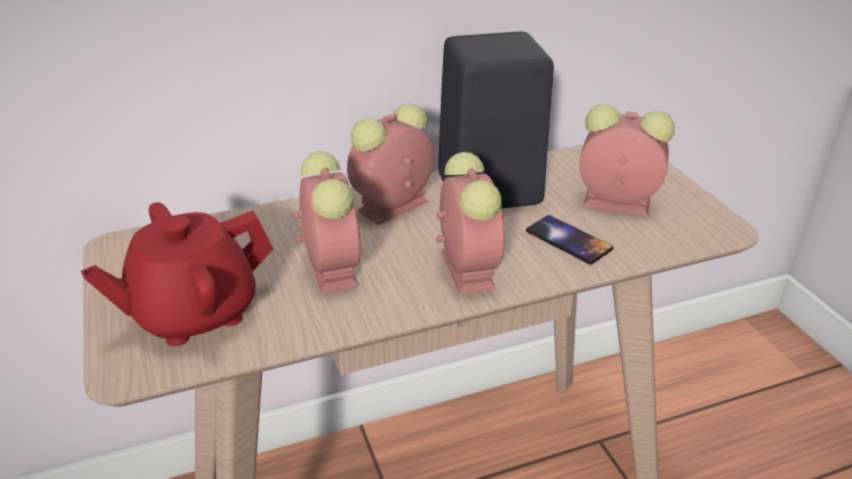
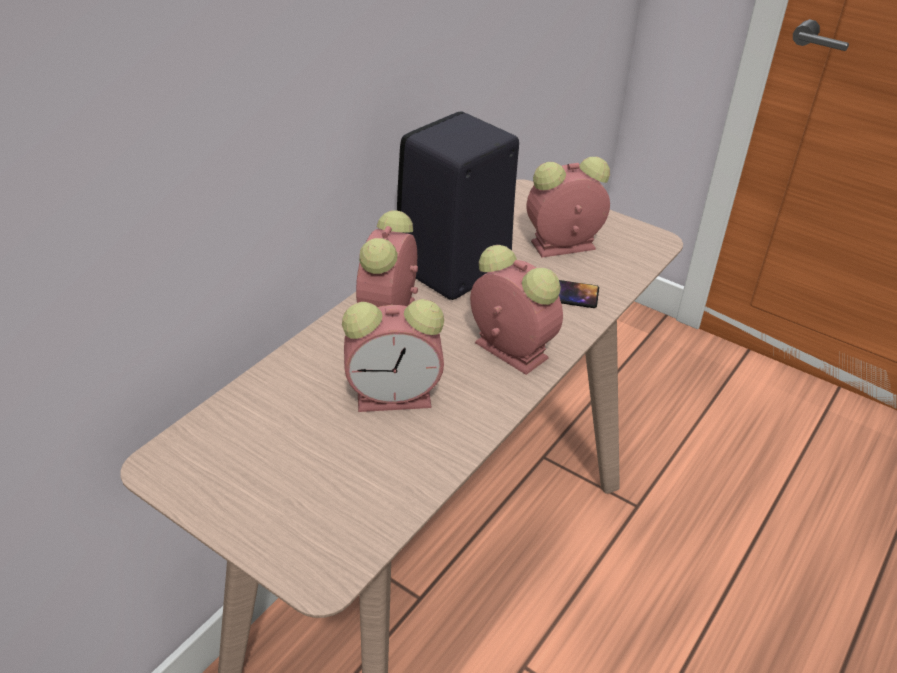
camera: 35 degrees left, 5 degrees up
red teapot [81,202,273,346] -> none
alarm clock [293,152,360,294] -> alarm clock turned 135 degrees clockwise [342,299,444,412]

